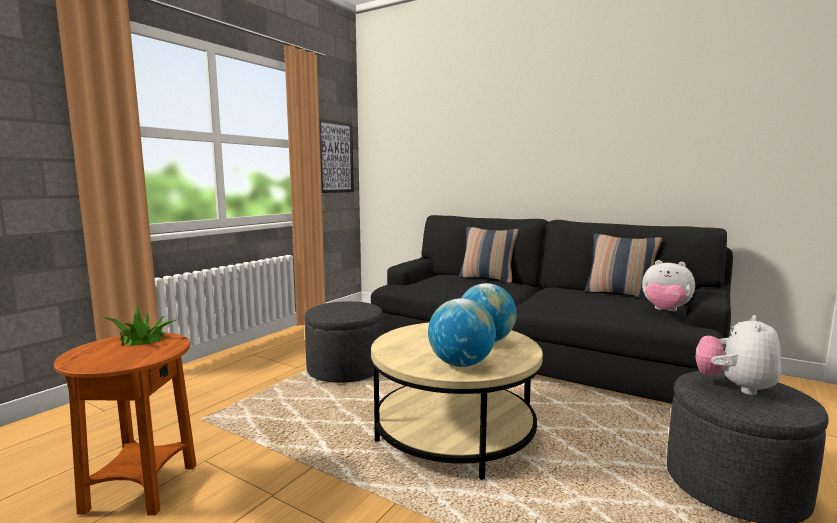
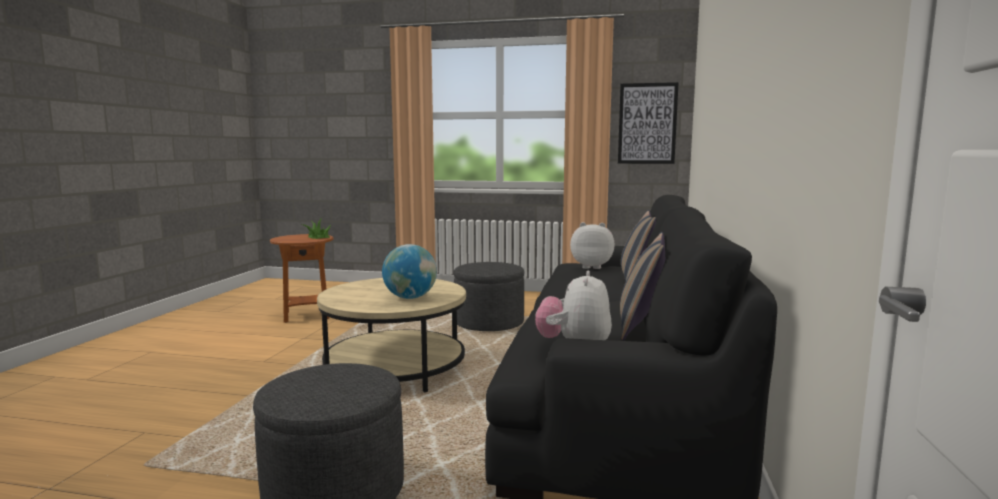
camera: 70 degrees right, 0 degrees up
globe [428,298,496,367] -> none
plush toy [696,315,781,395] -> plush toy moved to [570,222,615,269]

